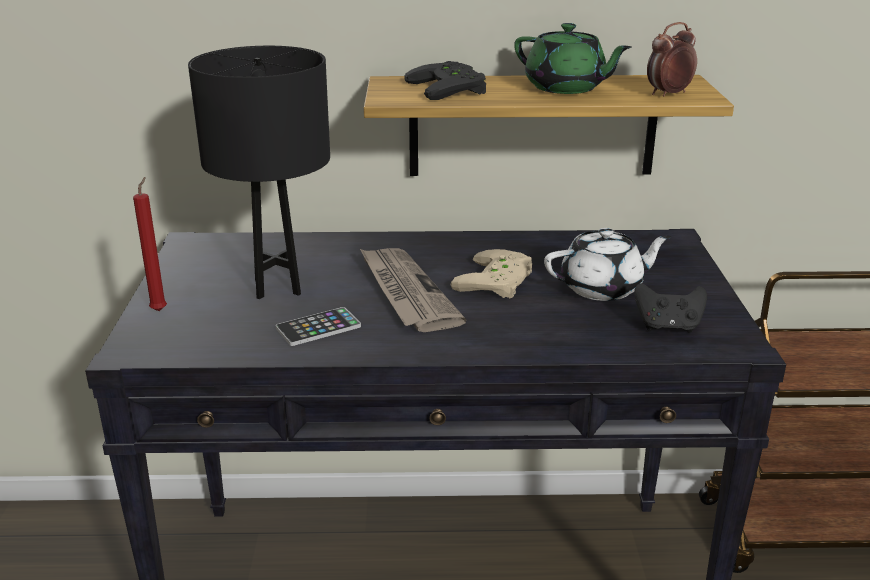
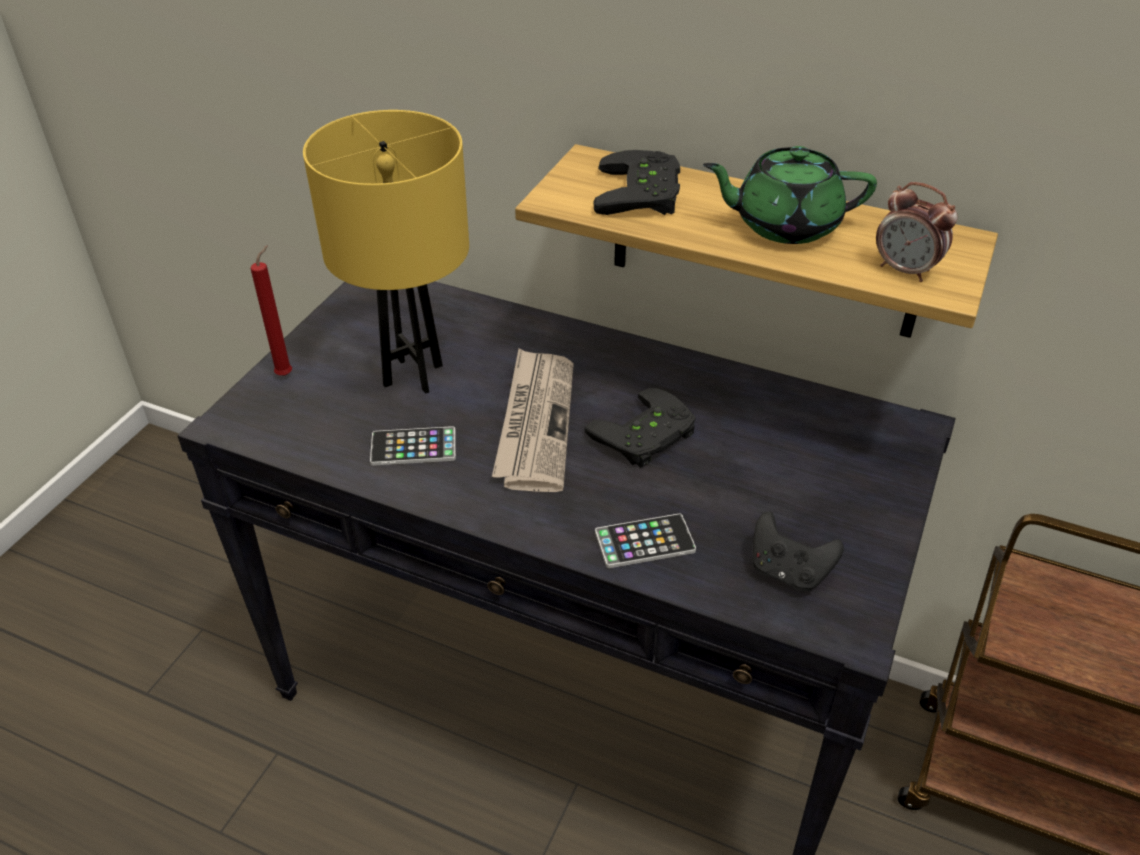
camera: 25 degrees right, 15 degrees up
black table lamp [188,46,330,299] -> yellow table lamp [303,110,469,394]
beige game controller [451,249,532,299] -> black game controller [585,388,696,468]
green teapot [514,23,632,94] -> green teapot turned 120 degrees clockwise [703,146,877,244]
white teapot [544,228,671,301] -> none
alarm clock [647,22,697,96] -> alarm clock turned 135 degrees counterclockwise [876,182,958,282]
none -> phone [595,514,696,568]

